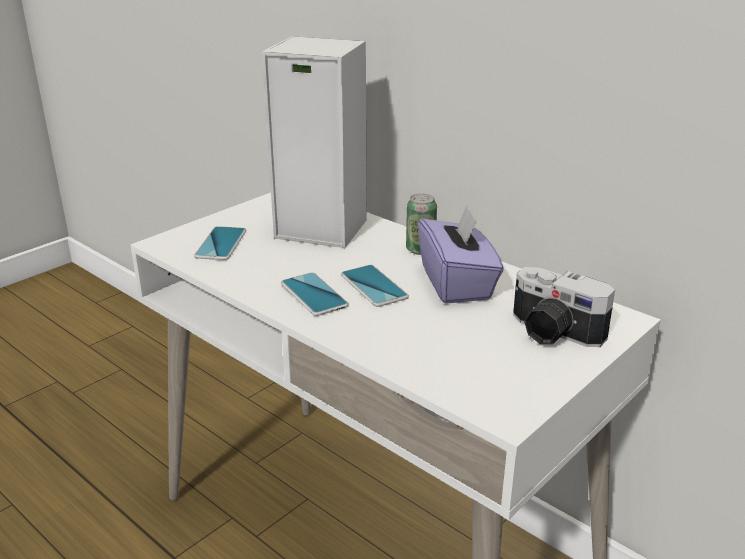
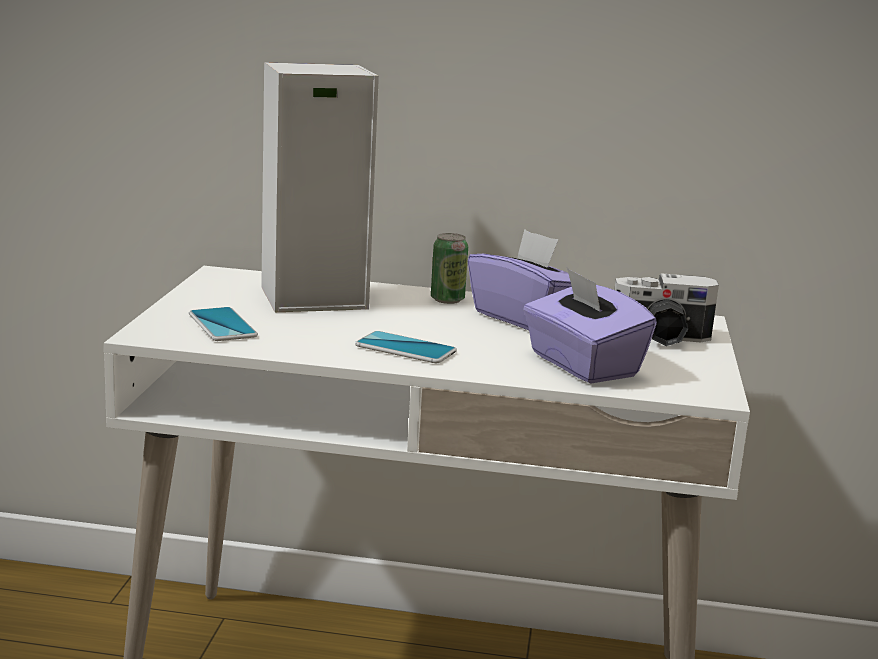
camera: 35 degrees left, 10 degrees down
phone [341,265,409,307] -> none
none -> purple tissue box [523,268,657,383]

